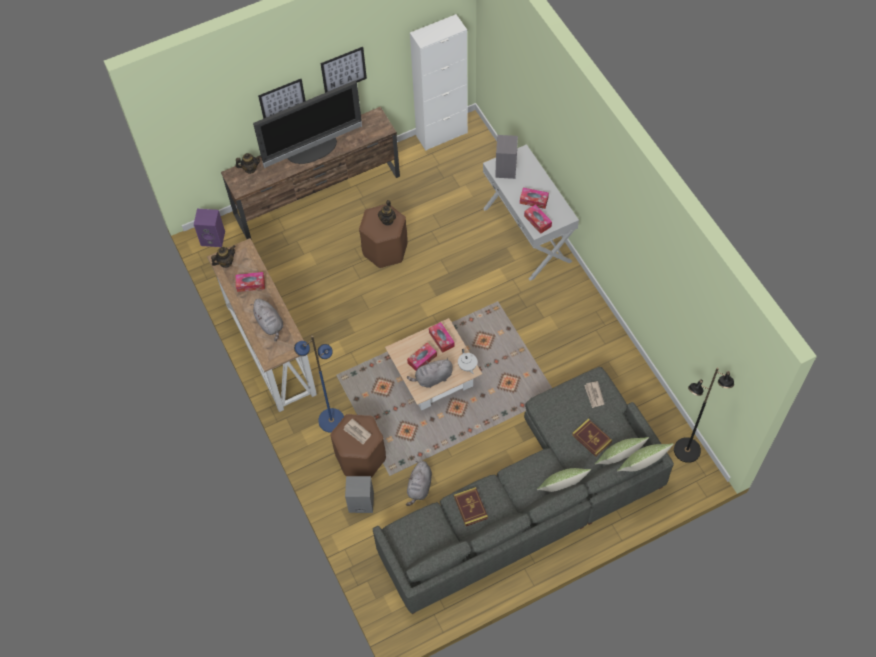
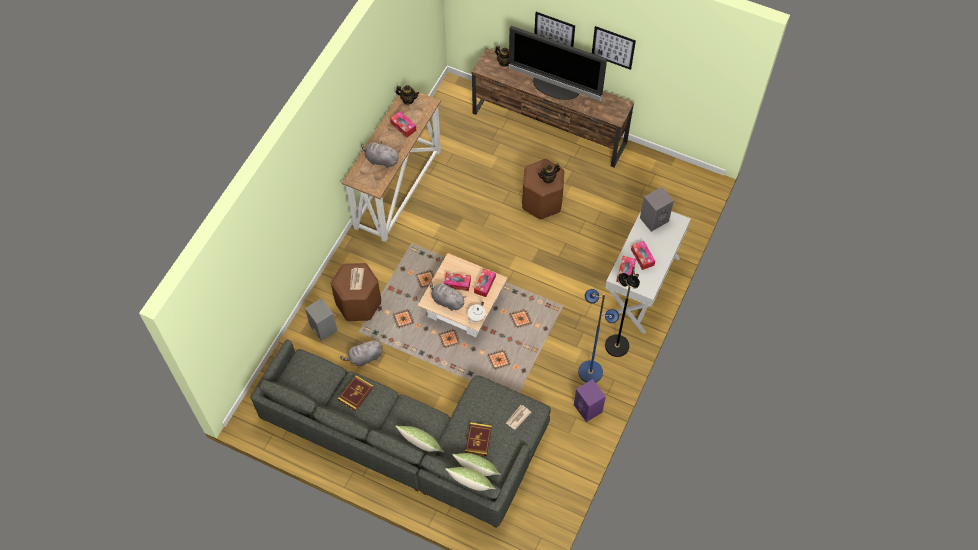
camera: 50 degrees right, 0 degrees up
purple speaker [194,209,225,247] -> purple speaker moved to [574,379,606,422]
grey plush toy [250,299,283,341] -> grey plush toy turned 90 degrees clockwise [361,141,400,168]
blue floor lamp [294,336,344,433] -> blue floor lamp moved to [578,289,619,383]
white cabinet [410,14,468,151] -> none
black floor lamp [674,368,734,463] -> black floor lamp moved to [605,265,640,357]

